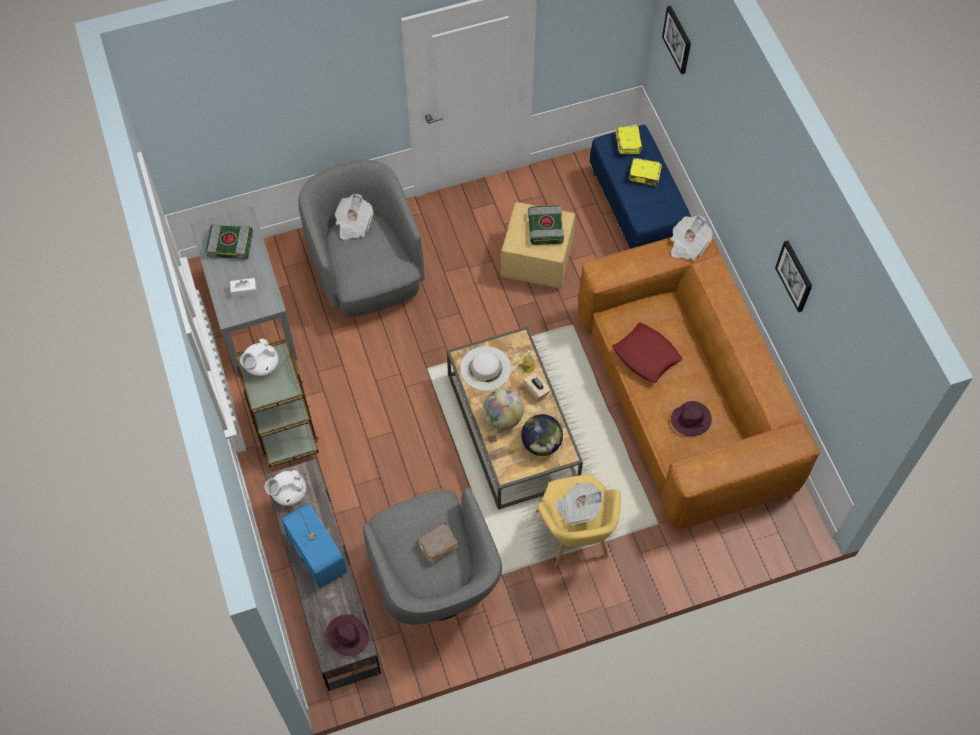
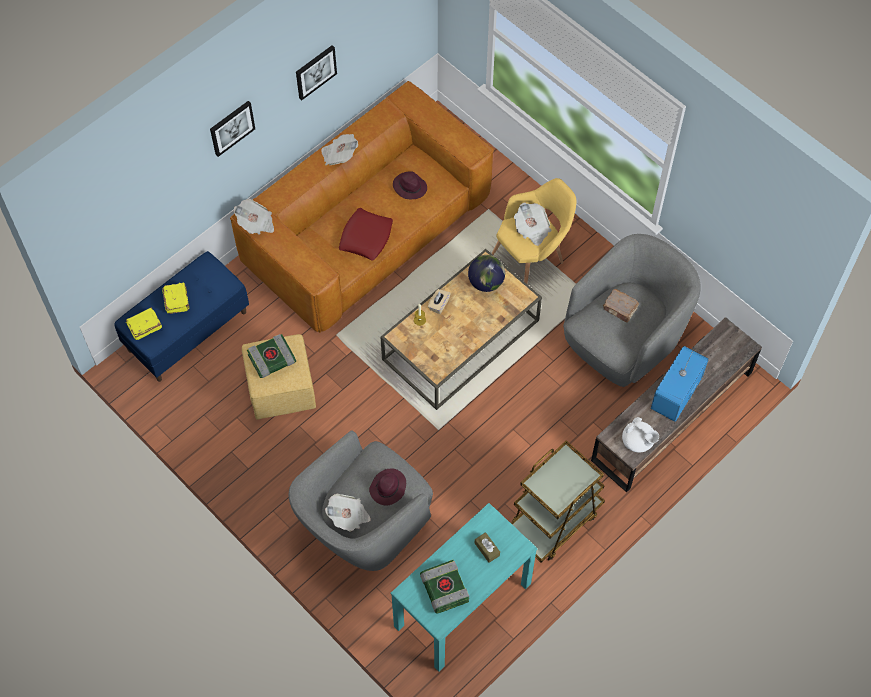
camera: 115 degrees left, 0 degrees up
grey console table [190,206,298,378] -> turquoise console table [391,503,538,672]
white tissue box [230,278,257,297] -> brown tissue box [475,532,500,563]
white teapot [240,339,278,376] -> none
purple hat [326,614,368,656] -> purple hat moved to [369,468,406,505]
white hat [461,346,511,391] -> none
globe [482,389,524,430] -> none
picture [662,6,691,74] -> picture moved to [210,101,255,157]
none -> newspaper [321,134,358,165]

